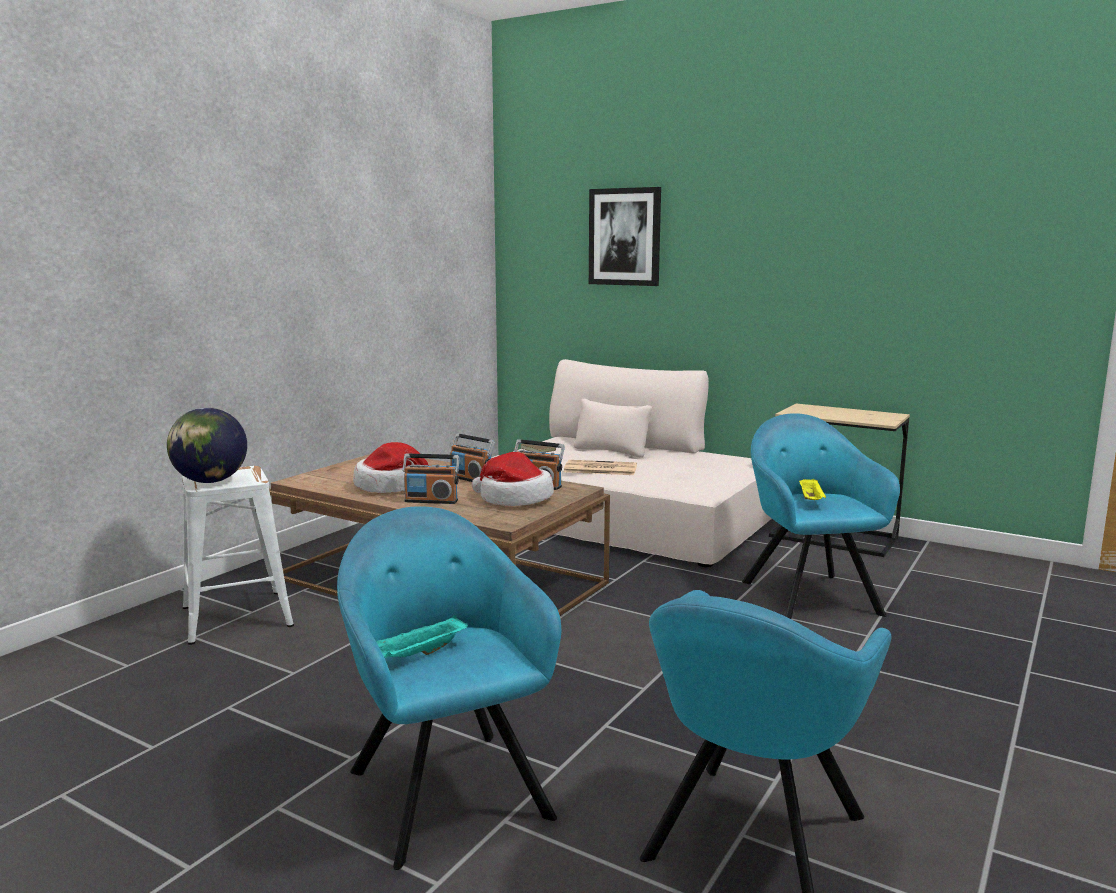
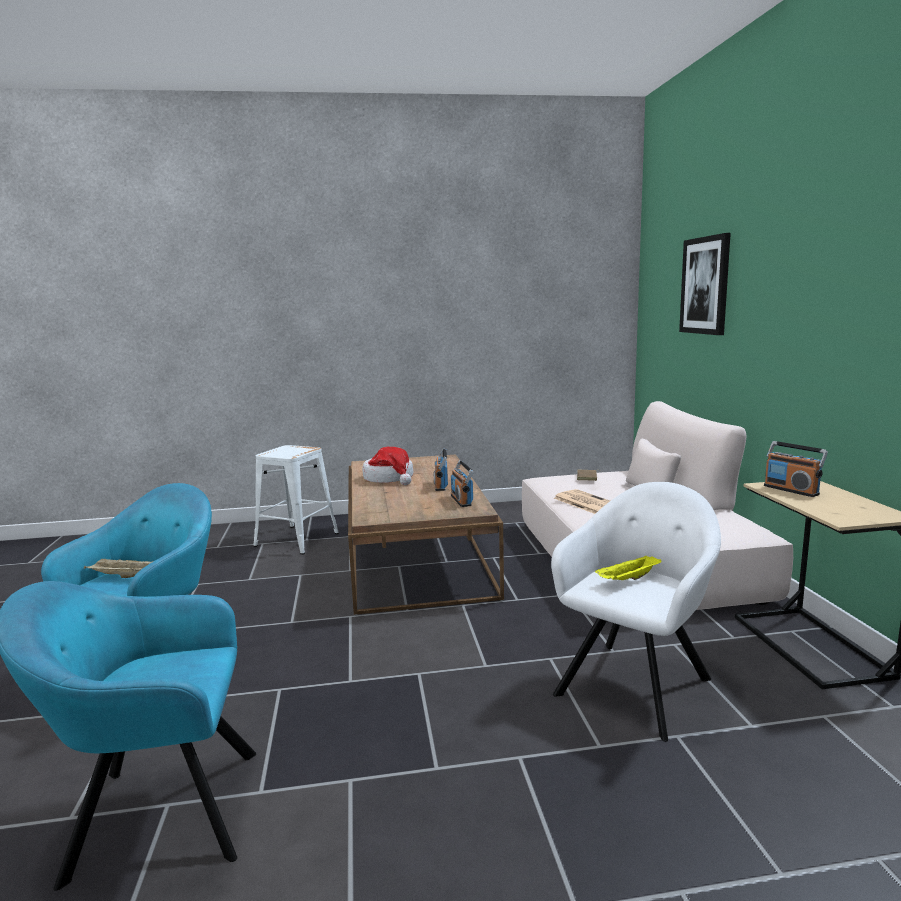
camera: 50 degrees right, 0 degrees up
globe [167,408,247,483] -> none
turquoise tray [376,615,468,658] -> beige tray [84,559,153,578]
radio [402,454,460,504] -> radio moved to [764,441,828,497]
hat [472,452,554,506] -> none
turquoise armchair [742,413,900,619] -> white armchair [551,482,721,742]

